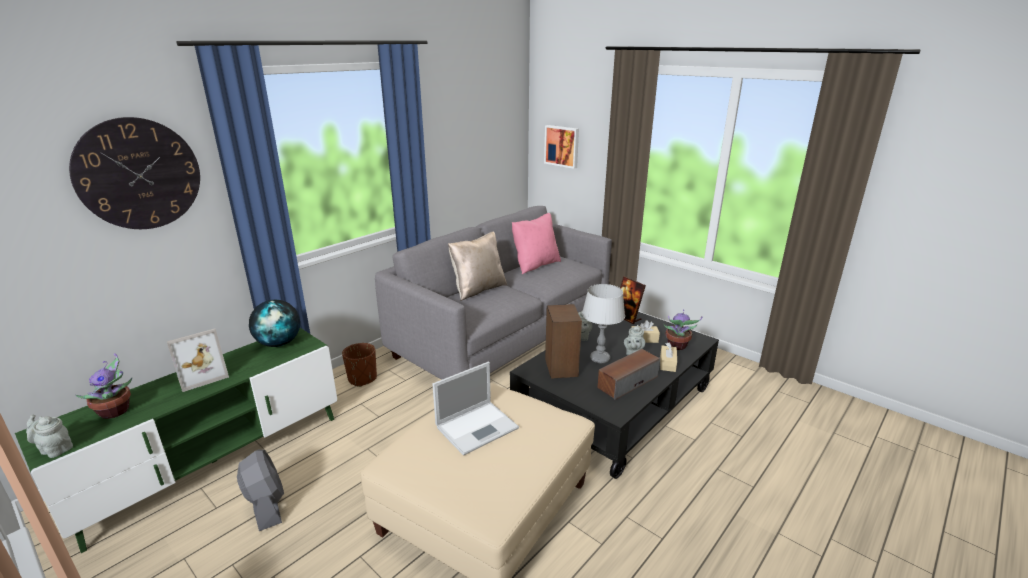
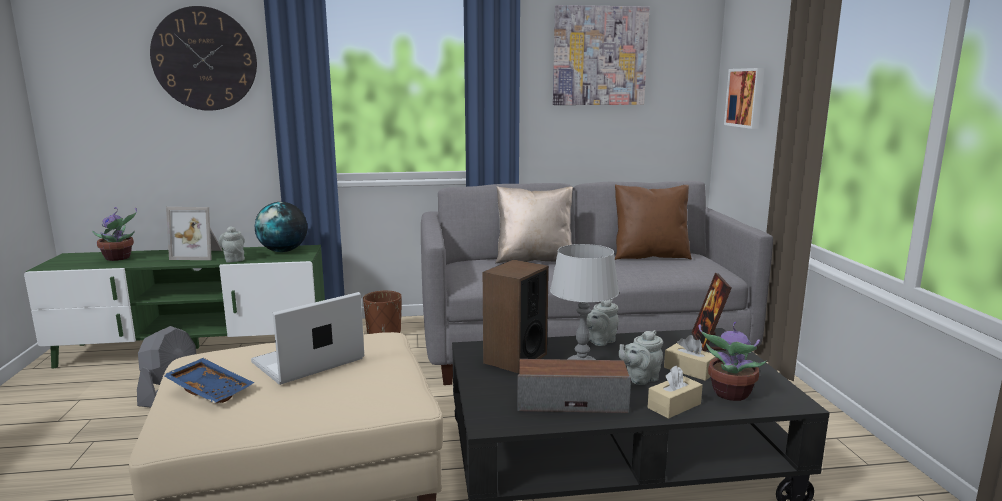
camera: 40 degrees right, 10 degrees down
grey teapot [26,415,73,458] -> grey teapot moved to [219,226,245,263]
laptop [432,362,519,456] -> laptop turned 135 degrees clockwise [251,292,364,385]
pink pillow [512,213,561,274] -> brown pillow [615,184,692,260]
none -> blue tray [163,358,254,404]
none -> picture [553,5,649,105]

